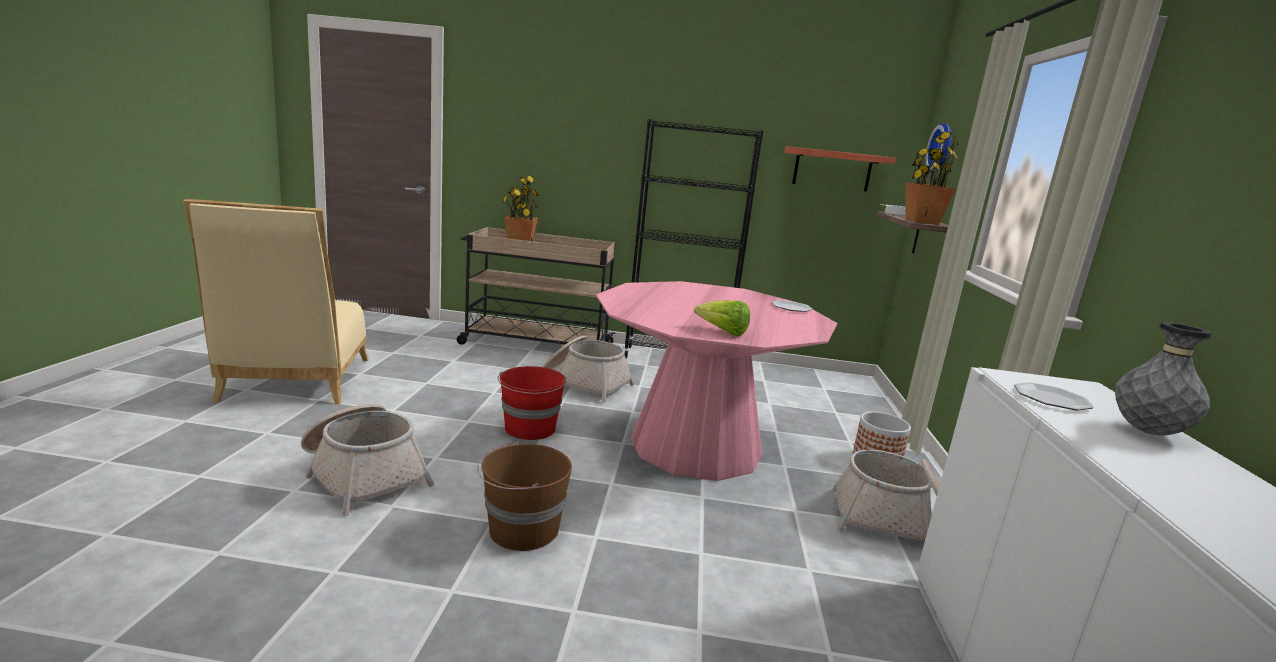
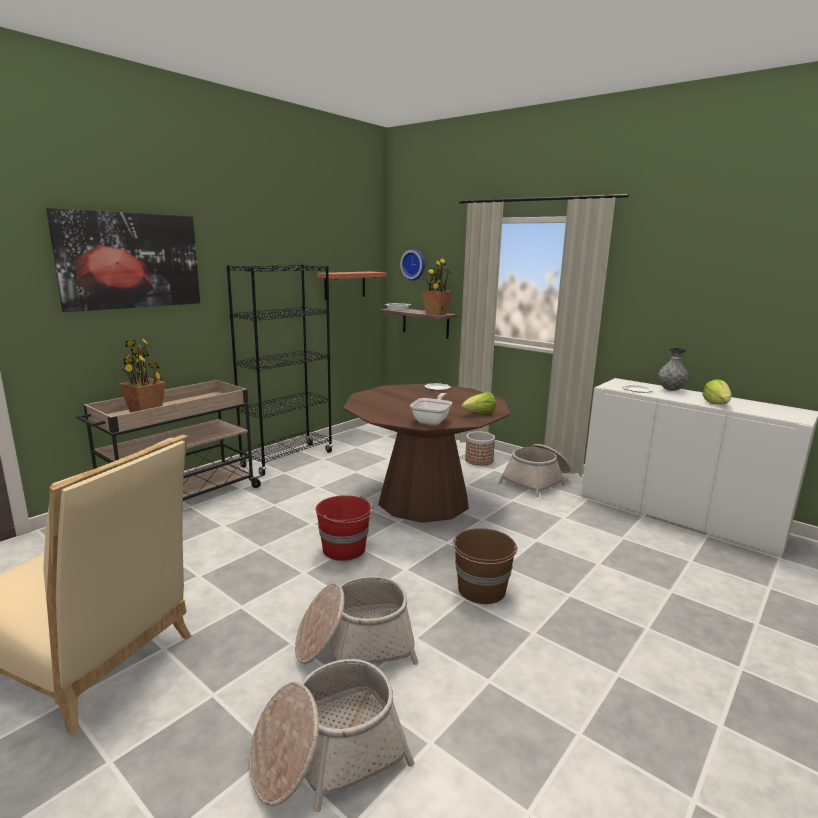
camera: 55 degrees left, 0 degrees up
basket [543,335,634,402] -> basket moved to [249,659,415,812]
pink dining table [596,281,837,481] -> brown dining table [343,384,510,523]
none -> picture [46,208,200,312]
none -> frying pan [410,393,452,425]
none -> lettuce [702,379,732,405]

